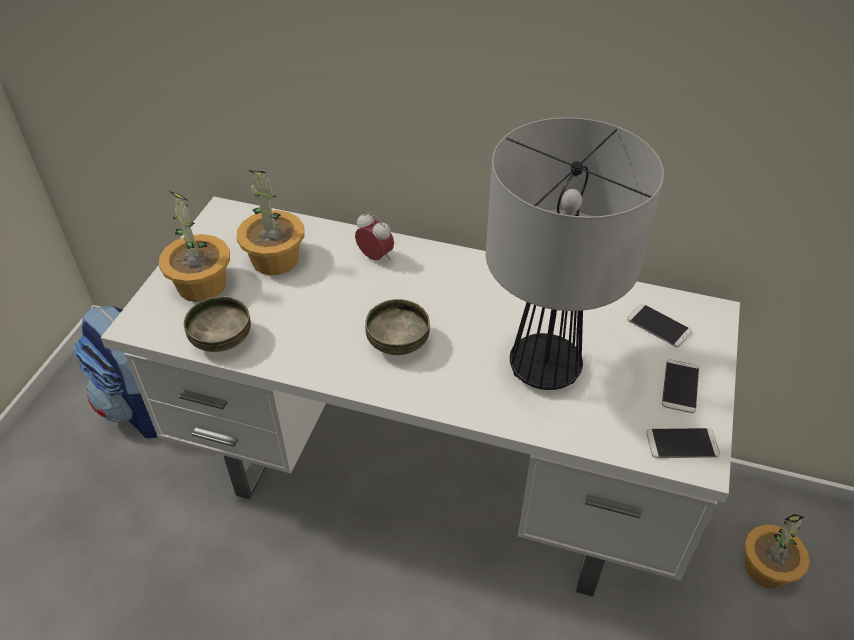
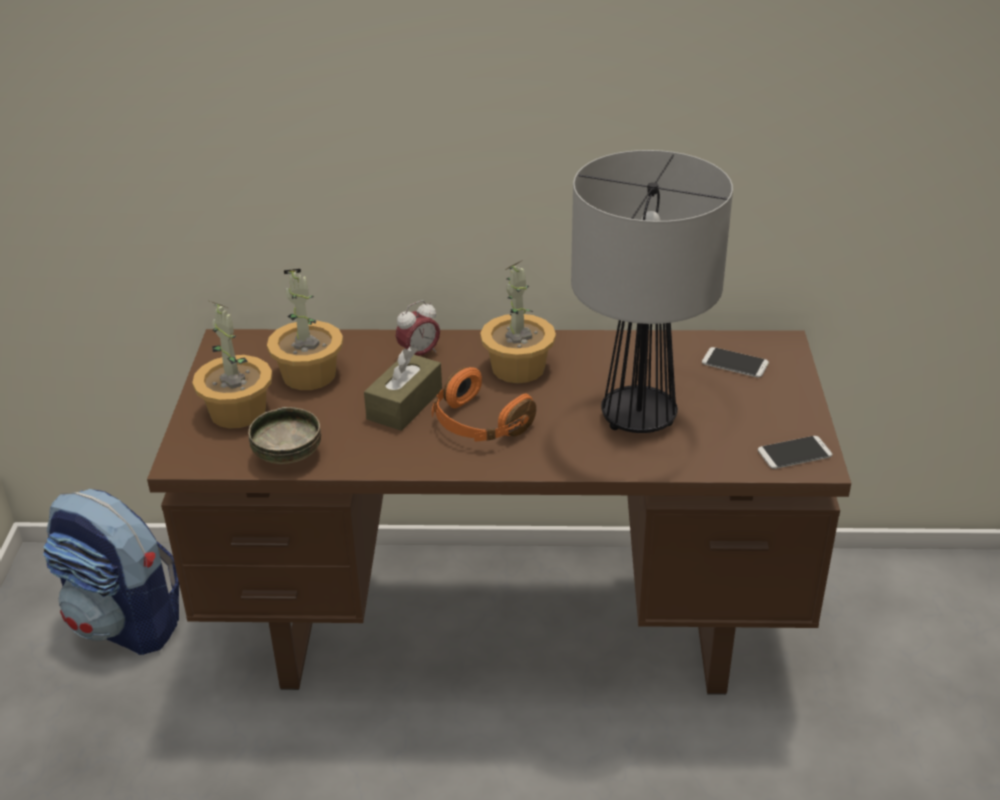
camera: 15 degrees left, 10 degrees down
white desk [101,197,740,597] -> brown desk [147,329,851,695]
alarm clock [355,212,394,260] -> alarm clock turned 120 degrees clockwise [396,300,440,356]
bowl [365,299,430,355] -> orange headphones [432,367,536,442]
phone [662,360,699,413] -> none
potted plant [744,514,810,589] -> potted plant moved to [480,260,556,383]
none -> brown tissue box [364,346,442,431]

